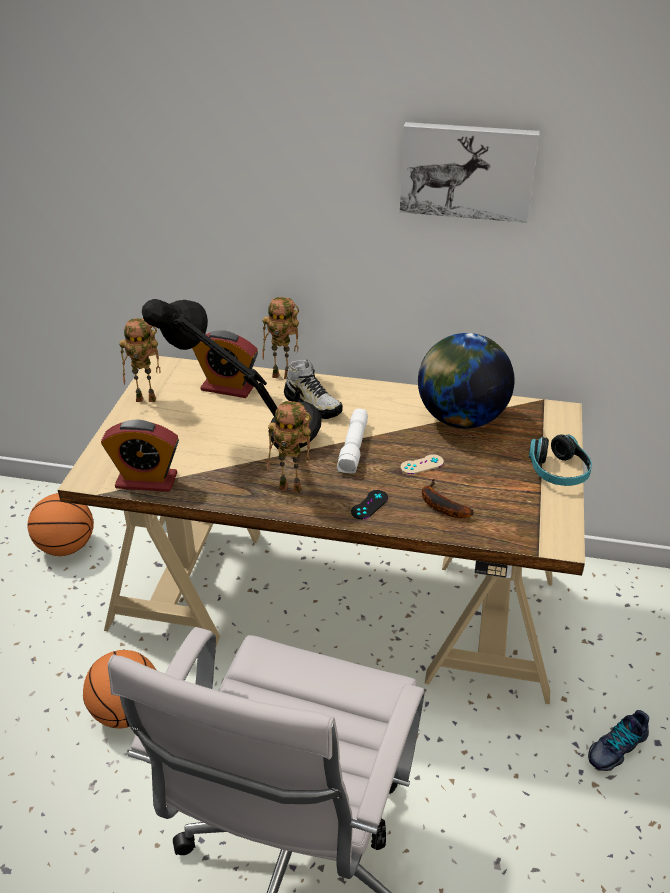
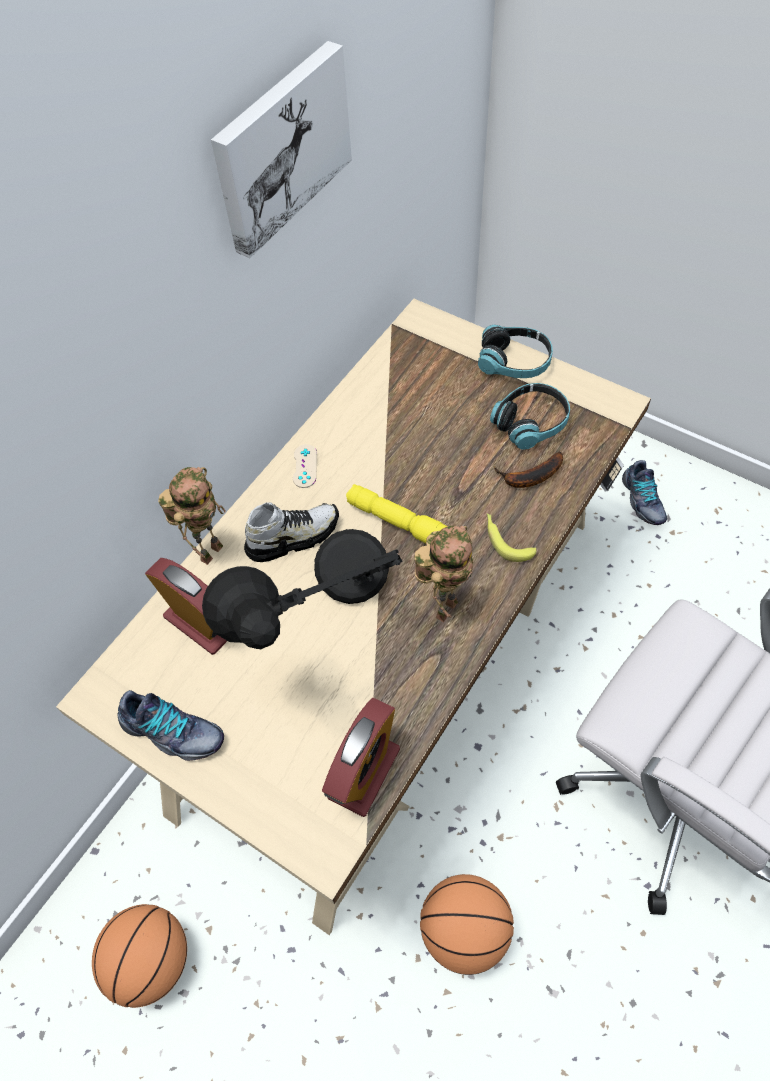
camera: 65 degrees left, 20 degrees up
toy robot [119,318,160,402] -> shoe [117,690,224,761]
alarm clock [192,330,258,398] -> alarm clock turned 90 degrees counterclockwise [145,558,227,655]
white flashlight [337,409,368,474] -> yellow flashlight [346,484,447,543]
black game controller [351,490,388,519] -> banana [487,513,536,562]
beige game controller [401,454,444,474] -> beige game controller moved to [293,444,317,488]
globe [418,333,514,429] -> none
none -> headphones [490,383,570,450]

